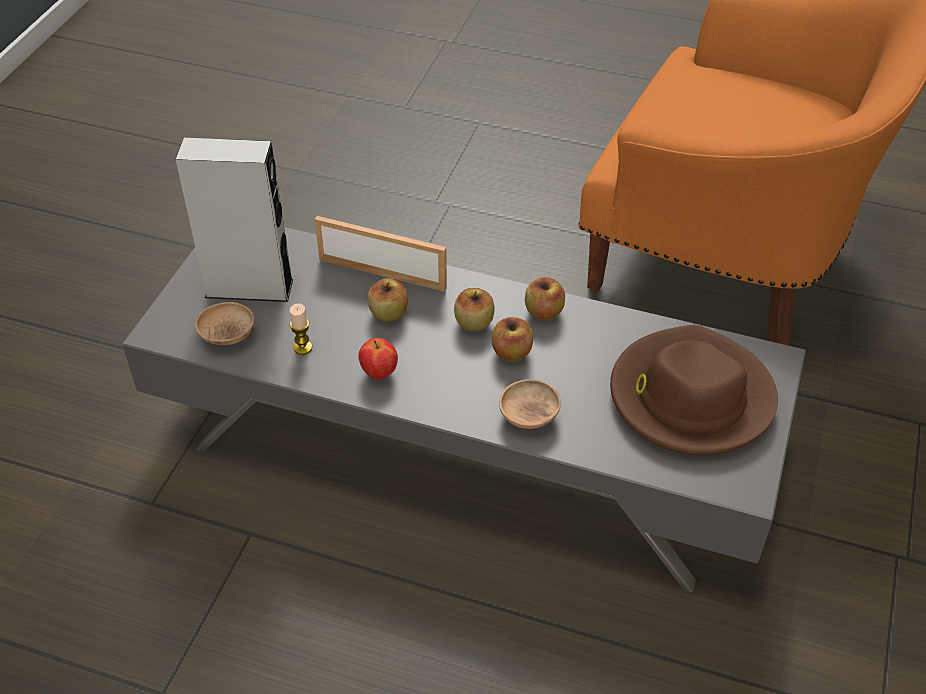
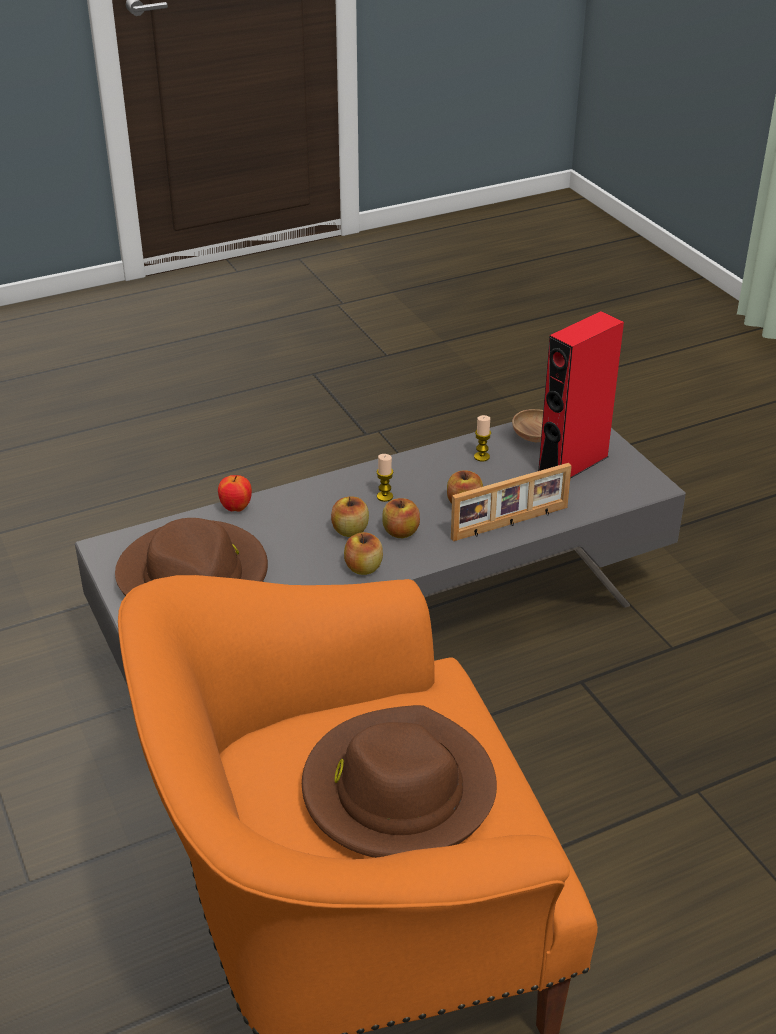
camera: 135 degrees right, 10 degrees down
grey speaker [176,138,293,302] -> red speaker [538,311,624,479]
apple [359,338,398,380] -> apple moved to [218,475,252,512]
brown bowl [499,379,561,429] -> none
none -> brown hat [302,705,497,858]
none -> candle [376,454,393,502]

